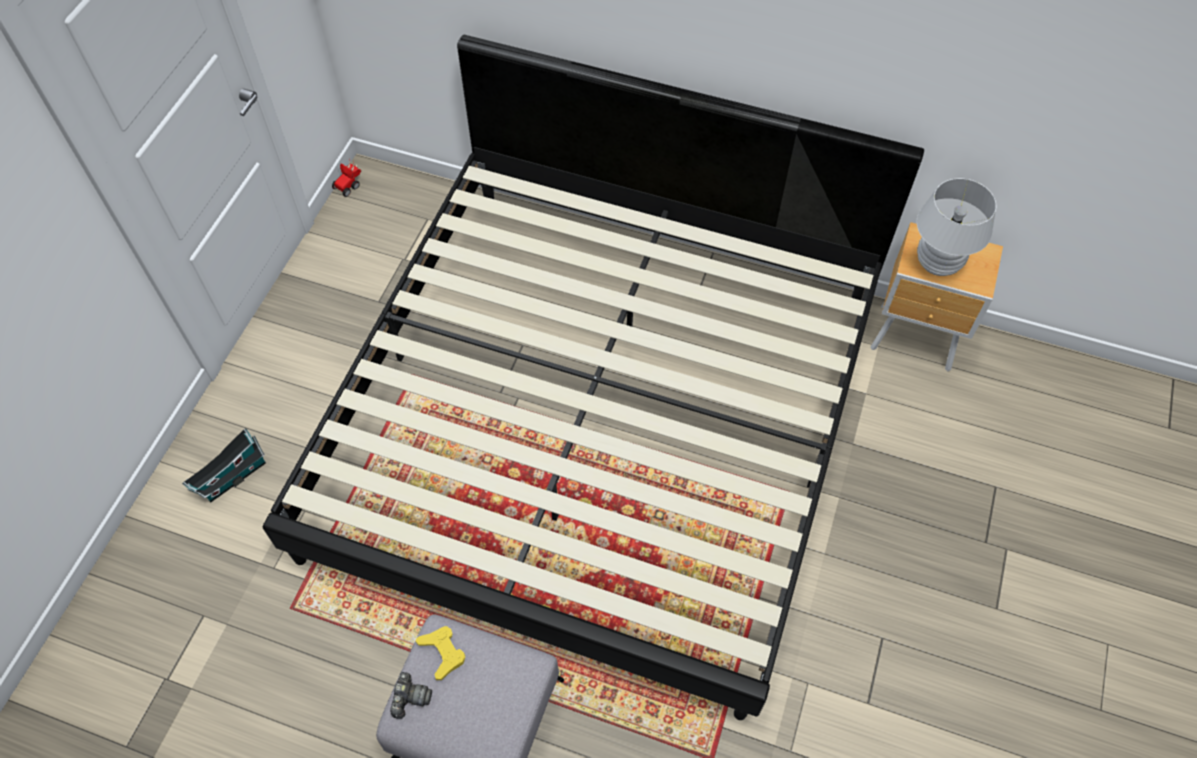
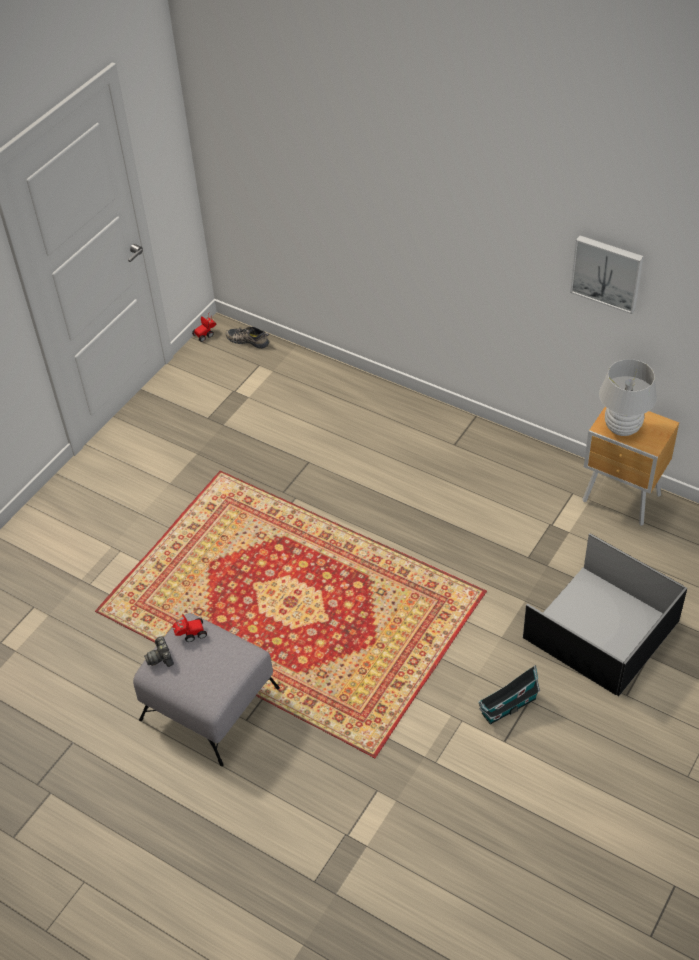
camera: 15 degrees right, 10 degrees down
toy house [182,428,266,502] -> toy house moved to [479,665,540,725]
bed [263,35,924,720] -> none
camera [390,672,432,719] -> camera turned 135 degrees clockwise [144,636,174,667]
yellow game controller [415,626,465,680] -> toy car [173,614,207,642]
none -> shoe [226,327,269,349]
none -> black storage box [522,533,687,696]
none -> picture [570,235,644,314]

